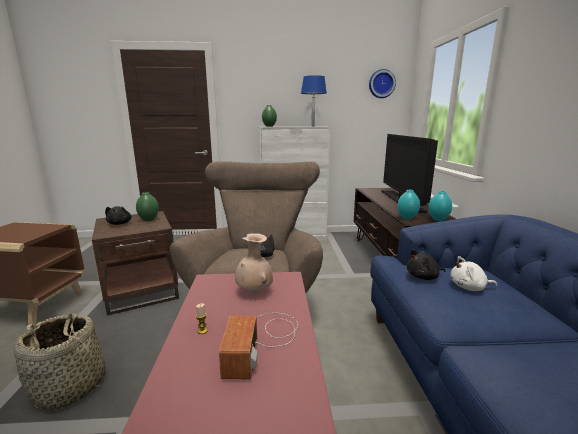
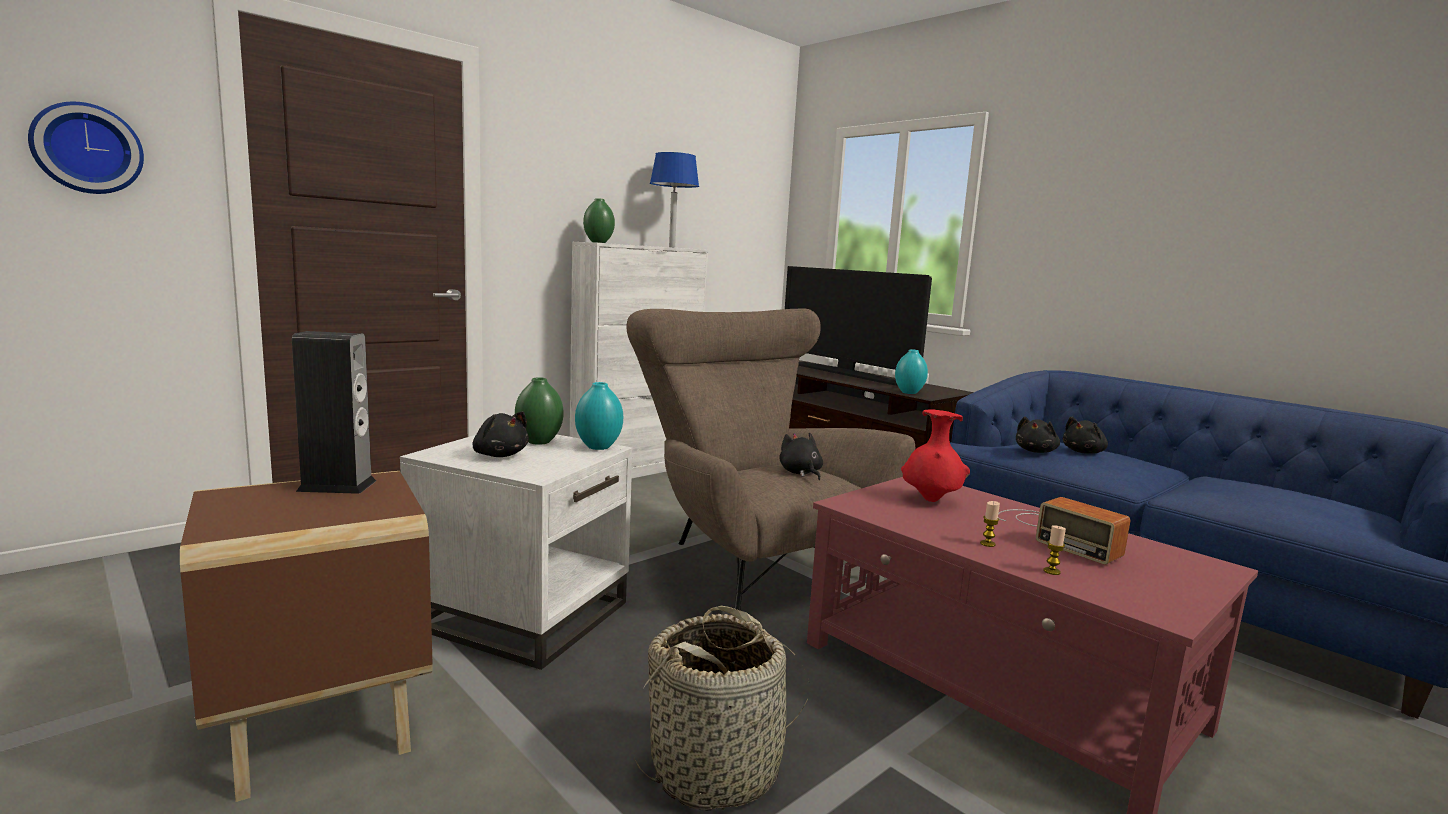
camera: 40 degrees left, 5 degrees down
brown side table [92,211,179,315] -> white side table [400,434,632,670]
beige vase [235,233,273,293] -> red vase [901,409,970,502]
wall clock [369,69,396,98] -> wall clock moved to [28,102,144,194]
turquoise vase [428,191,452,221] -> turquoise vase moved to [575,382,623,450]
white plush toy [450,256,498,291] -> black plush toy [1062,417,1108,454]
none -> speaker [292,331,376,494]
none -> candle [1043,525,1066,575]

